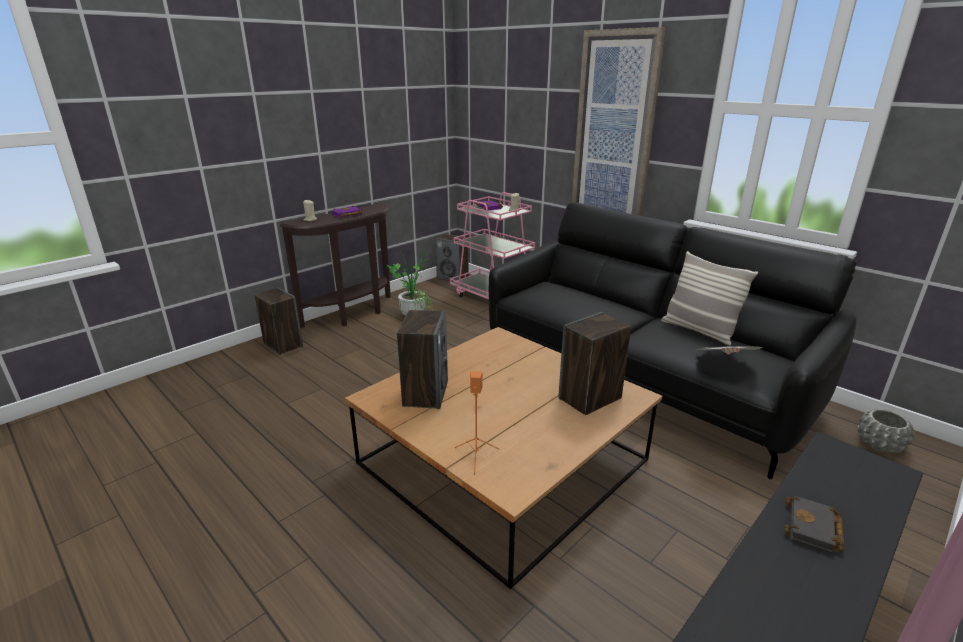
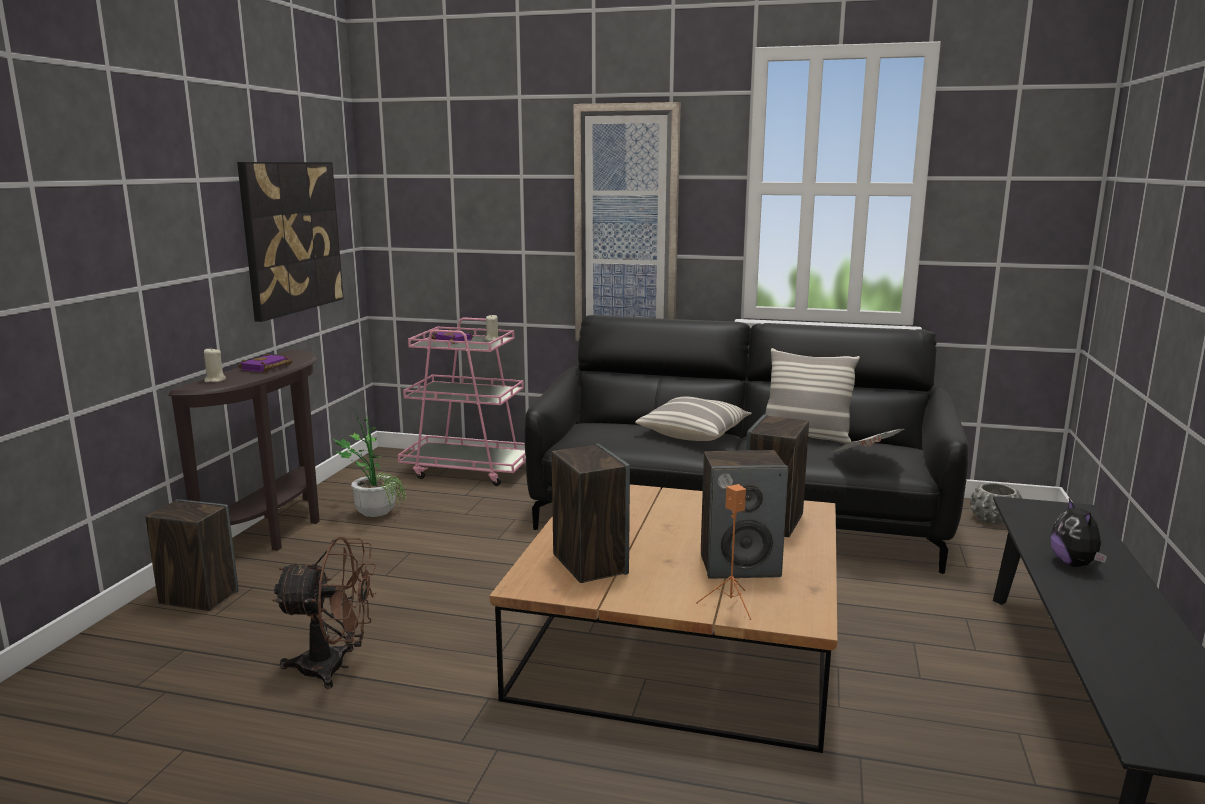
camera: 30 degrees left, 10 degrees down
speaker [435,234,469,282] -> speaker moved to [701,450,788,579]
black book [784,496,844,553] -> plush toy [1051,499,1107,567]
none -> picture [237,162,343,322]
none -> brown fan [272,537,376,689]
none -> pillow [635,397,751,441]

